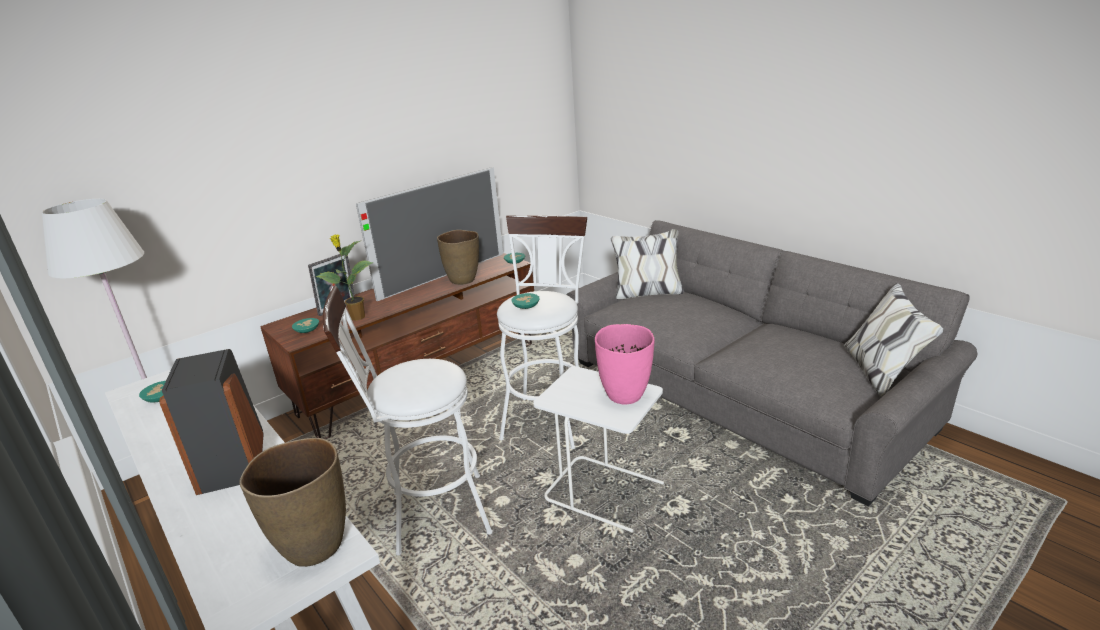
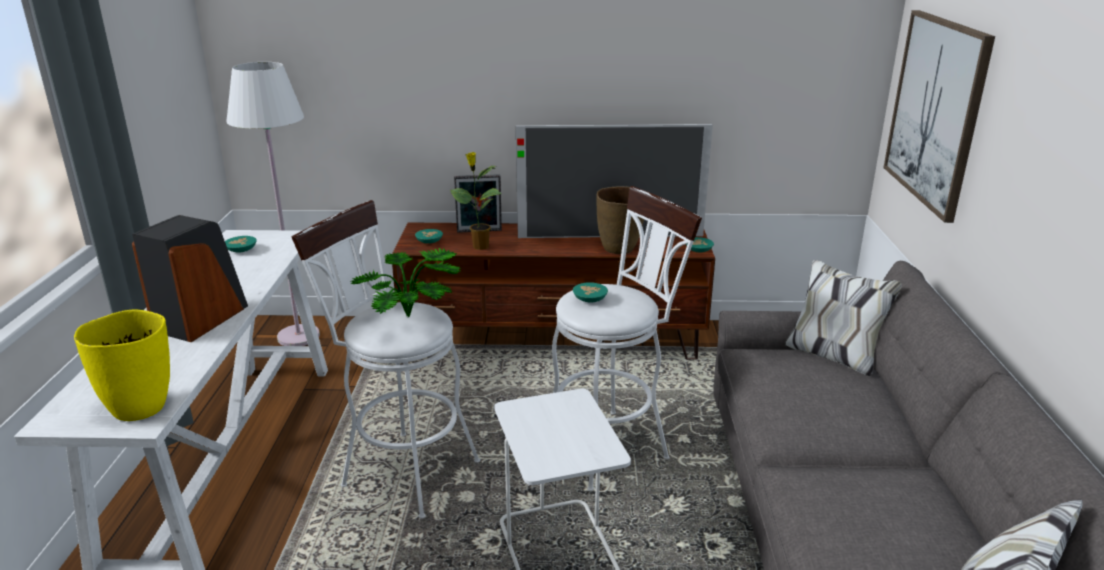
camera: 40 degrees right, 0 degrees up
brown vase [239,438,346,567] -> yellow vase [74,310,170,421]
pink vase [595,324,655,404] -> none
none -> potted plant [351,248,461,317]
none -> picture [883,10,995,223]

